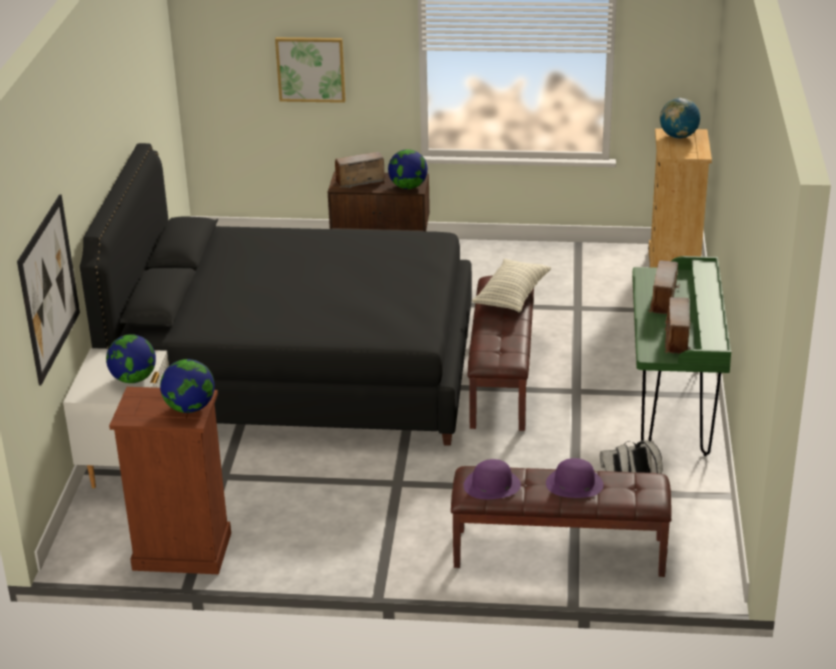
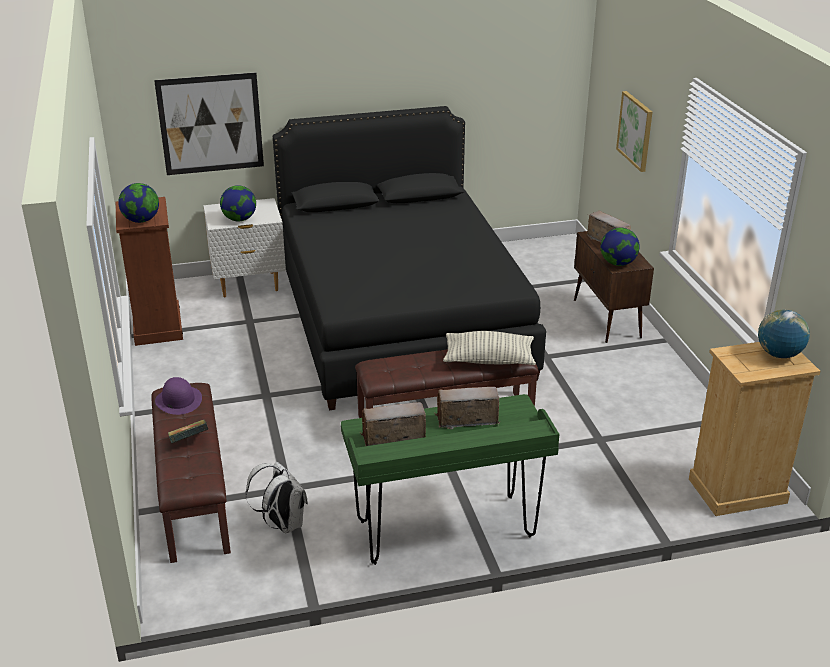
camera: 70 degrees right, 0 degrees up
purple hat [546,458,604,498] -> book [168,420,208,444]

